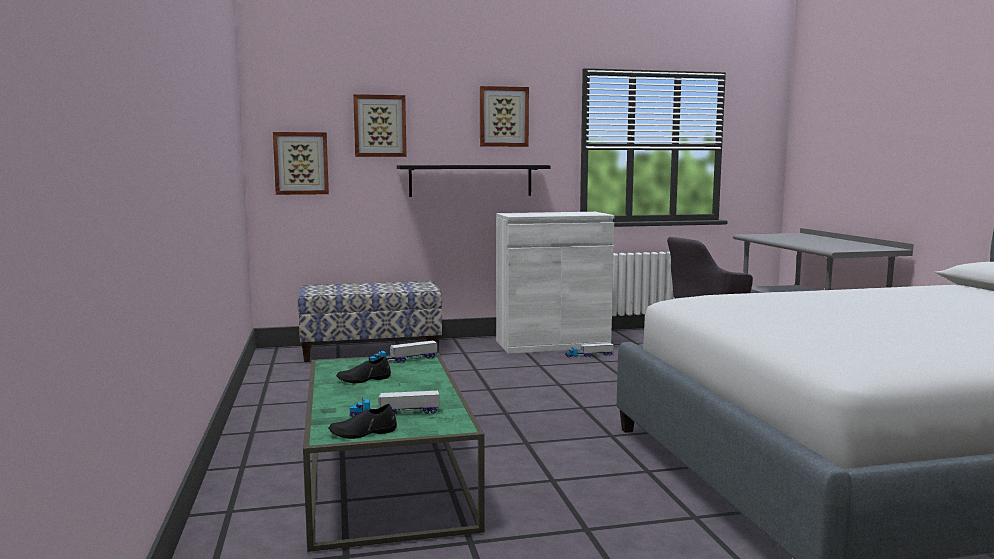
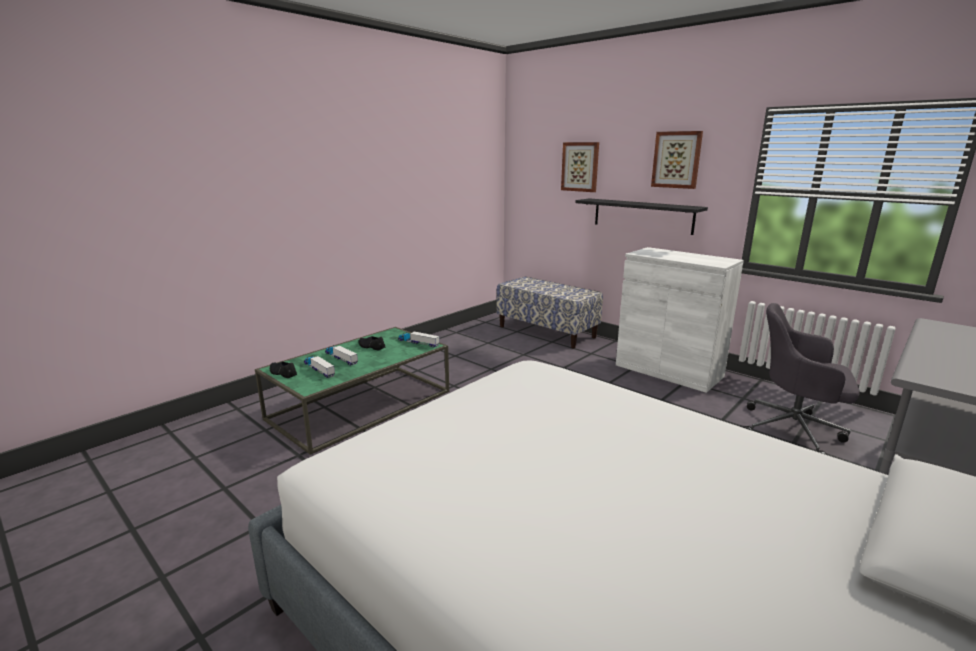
camera: 55 degrees right, 10 degrees up
picture [273,132,329,195] -> none
toy truck [565,343,614,358] -> toy truck moved to [325,345,358,366]

